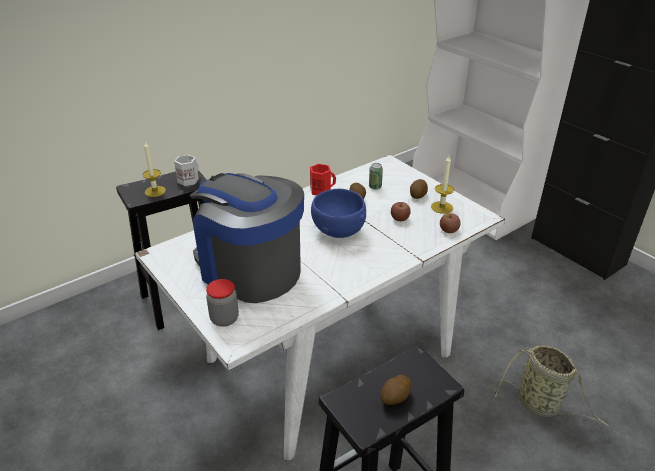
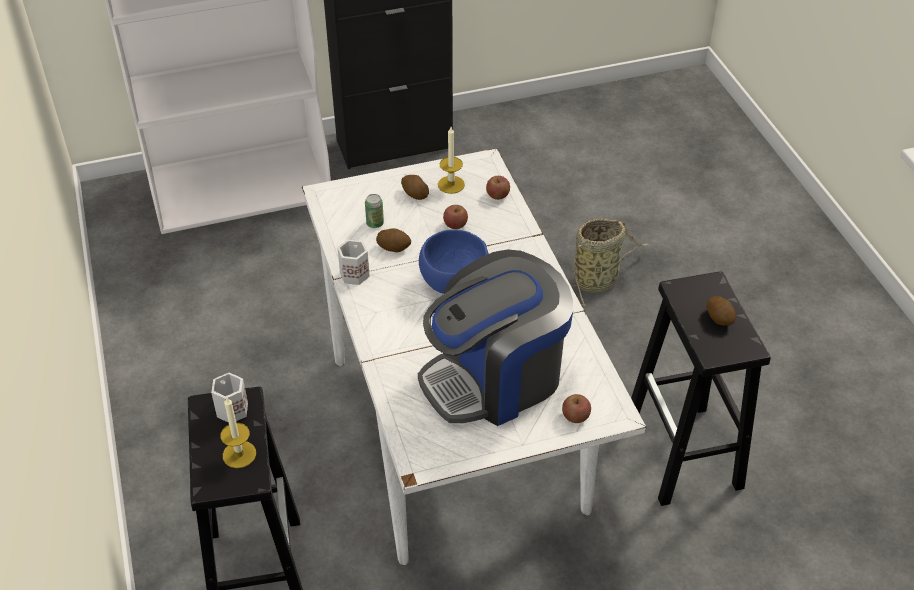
camera: 70 degrees left, 10 degrees up
jar [206,279,239,327] -> apple [562,394,591,423]
red mug [310,164,336,195] -> white mug [338,240,370,285]

